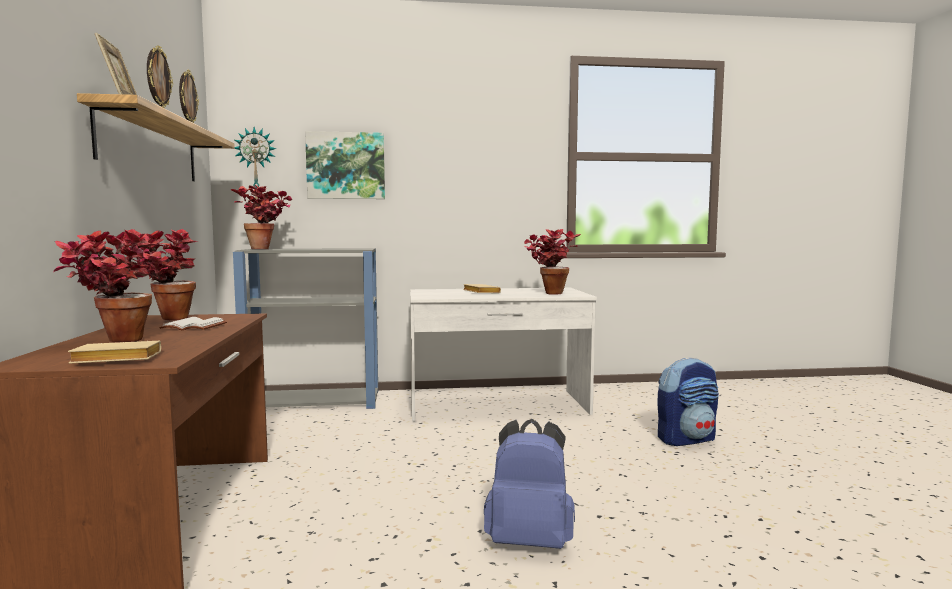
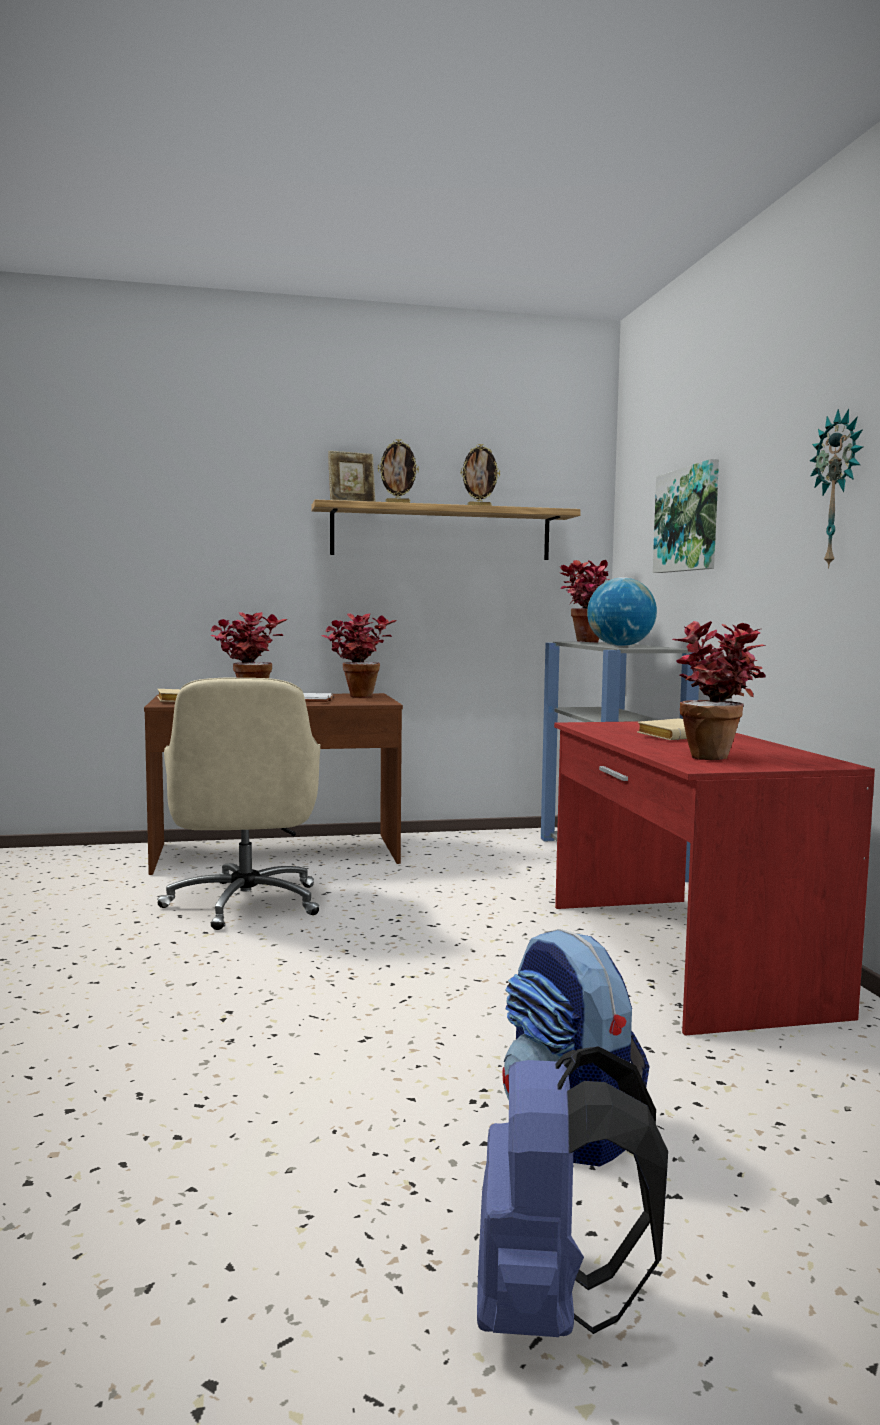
camera: 85 degrees right, 0 degrees up
wall clock [235,127,277,199] -> wall clock moved to [810,409,863,568]
white desk [410,288,597,422] -> red desk [554,721,875,1036]
blue backpack [484,419,575,549] -> blue backpack moved to [477,1046,668,1337]
none -> beige office chair [157,677,321,930]
none -> globe [587,577,657,646]

